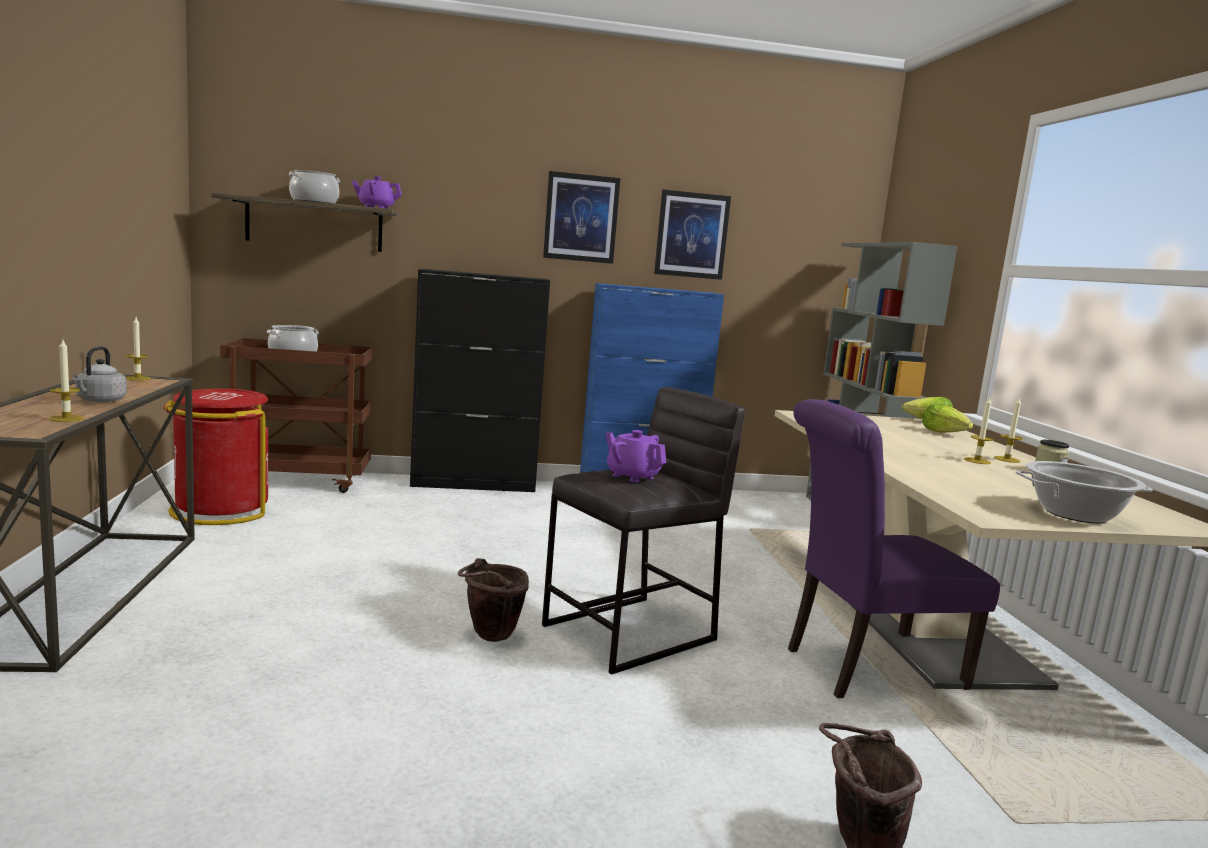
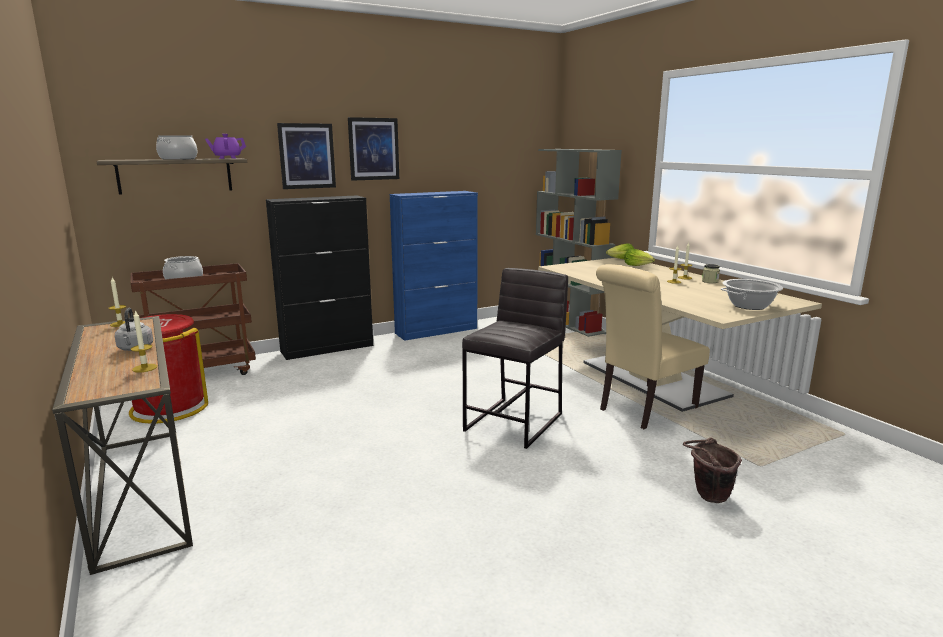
camera: 20 degrees left, 5 degrees up
brown bucket [458,558,529,642] -> none
purple teapot [605,430,667,483] -> none
picture [654,190,731,280] -> picture moved to [277,123,336,189]
purple chair [788,399,1000,698] -> beige chair [596,264,710,429]

